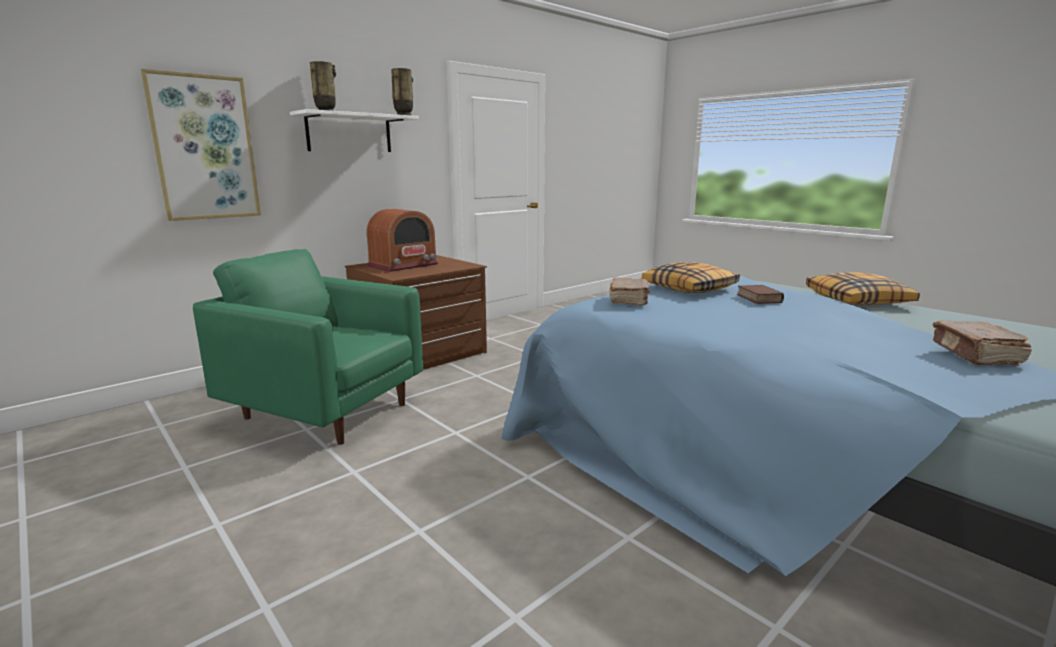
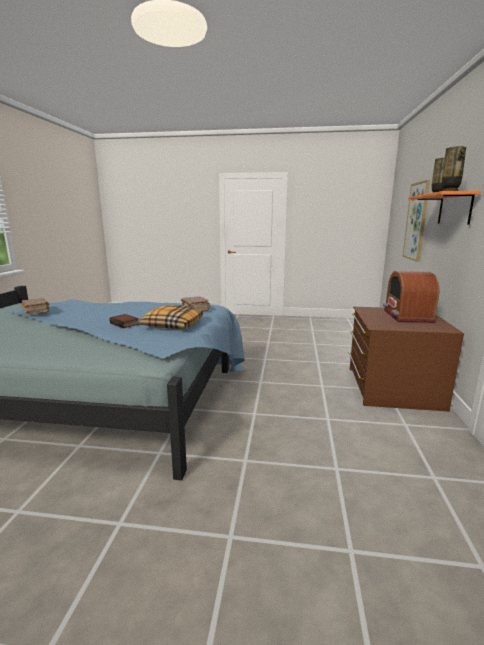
camera: 140 degrees right, 0 degrees up
green armchair [193,249,423,445] -> none
white shelf [290,109,419,152] -> orange shelf [408,191,481,225]
pillow [806,272,920,305] -> none

